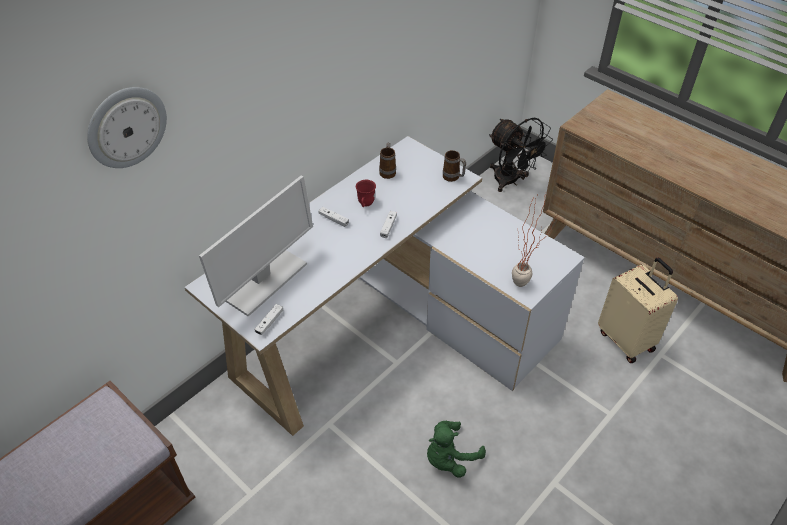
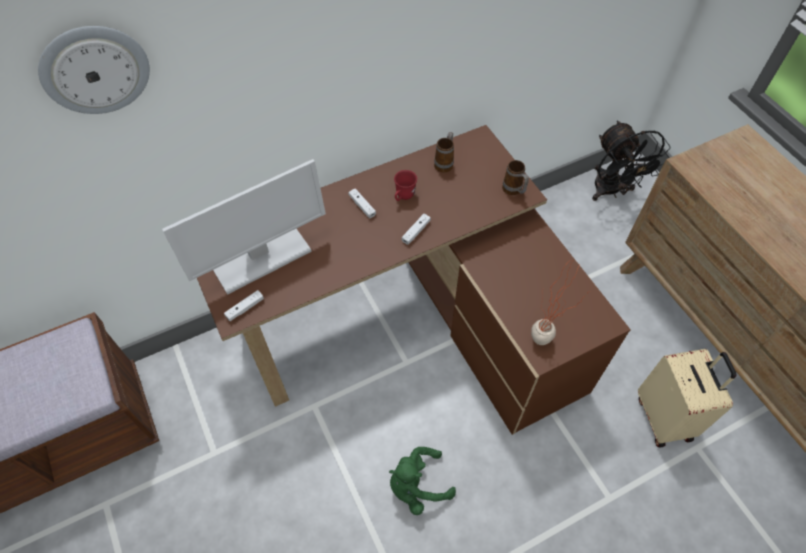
camera: 20 degrees right, 10 degrees up
white desk [185,136,585,436] -> brown desk [197,125,631,435]

